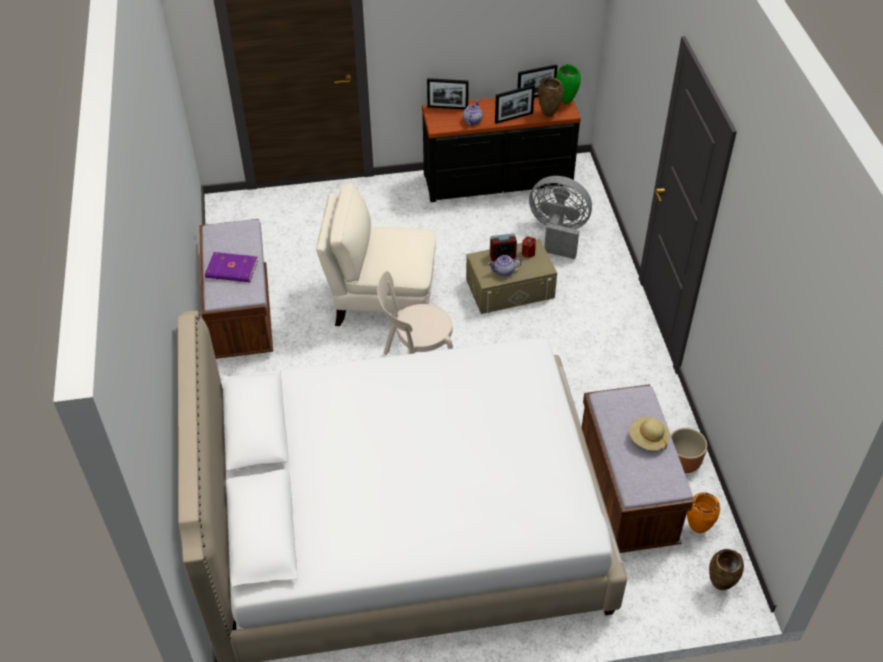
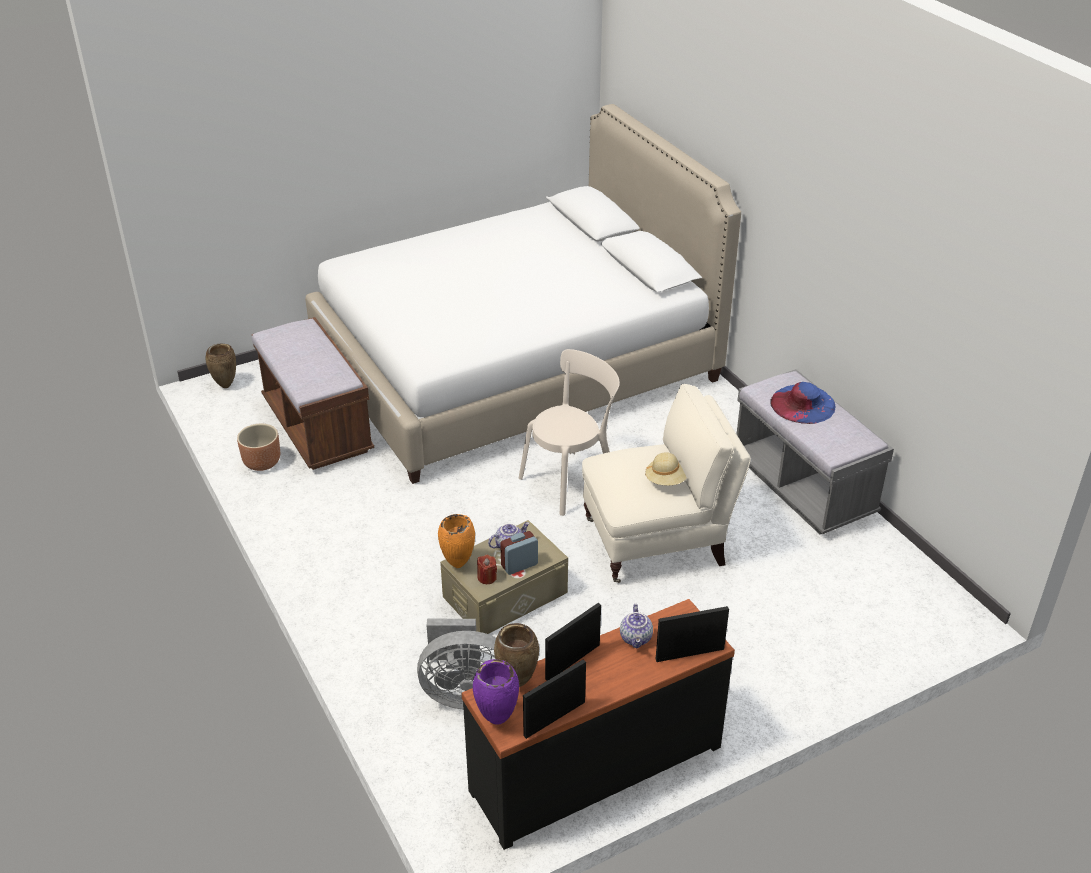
camera: 160 degrees right, 10 degrees down
brown bench [199,219,273,359] -> grey bench [737,369,894,534]
purple book [205,252,258,282] -> blue hat [770,382,835,424]
green vase [556,64,581,104] -> purple vase [473,659,519,725]
beige hat [630,417,670,450] -> beige hat moved to [645,452,687,486]
orange vase [687,492,720,533] -> orange vase moved to [438,514,475,568]

